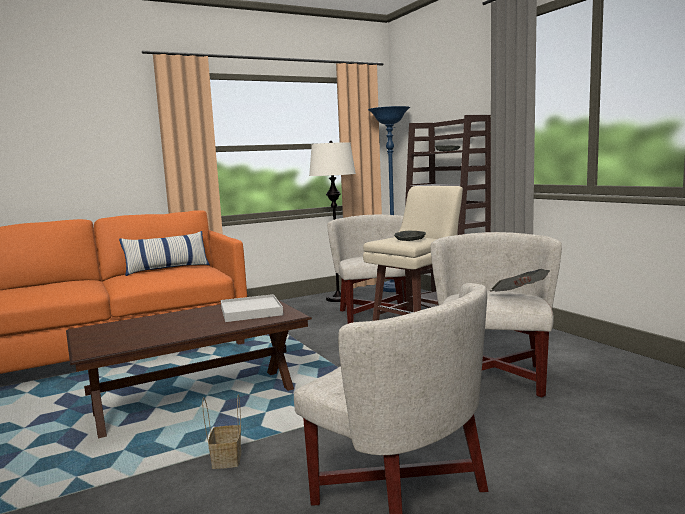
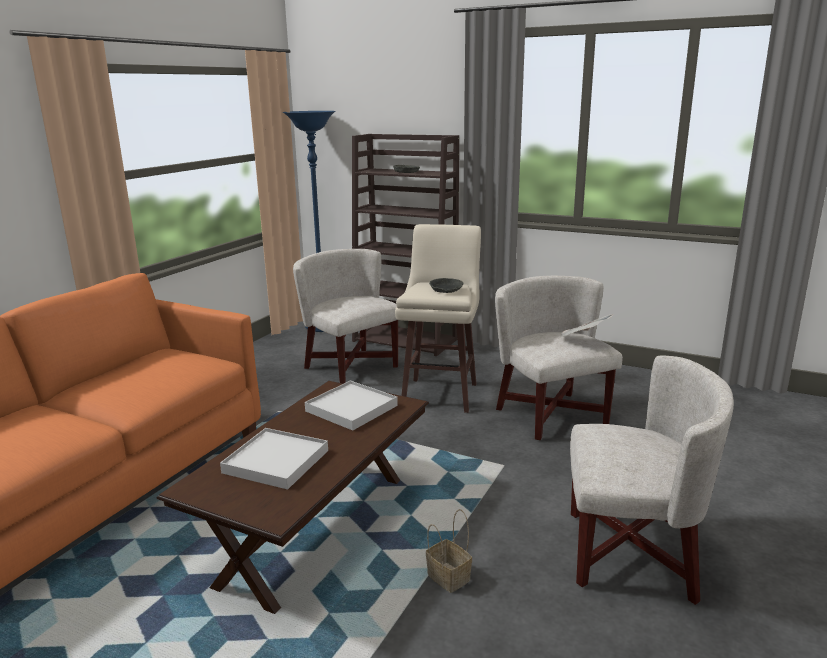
camera: 35 degrees left, 10 degrees up
pillow [119,231,210,276] -> none
white floor lamp [309,141,356,302] -> none
none -> white tray [220,428,328,490]

